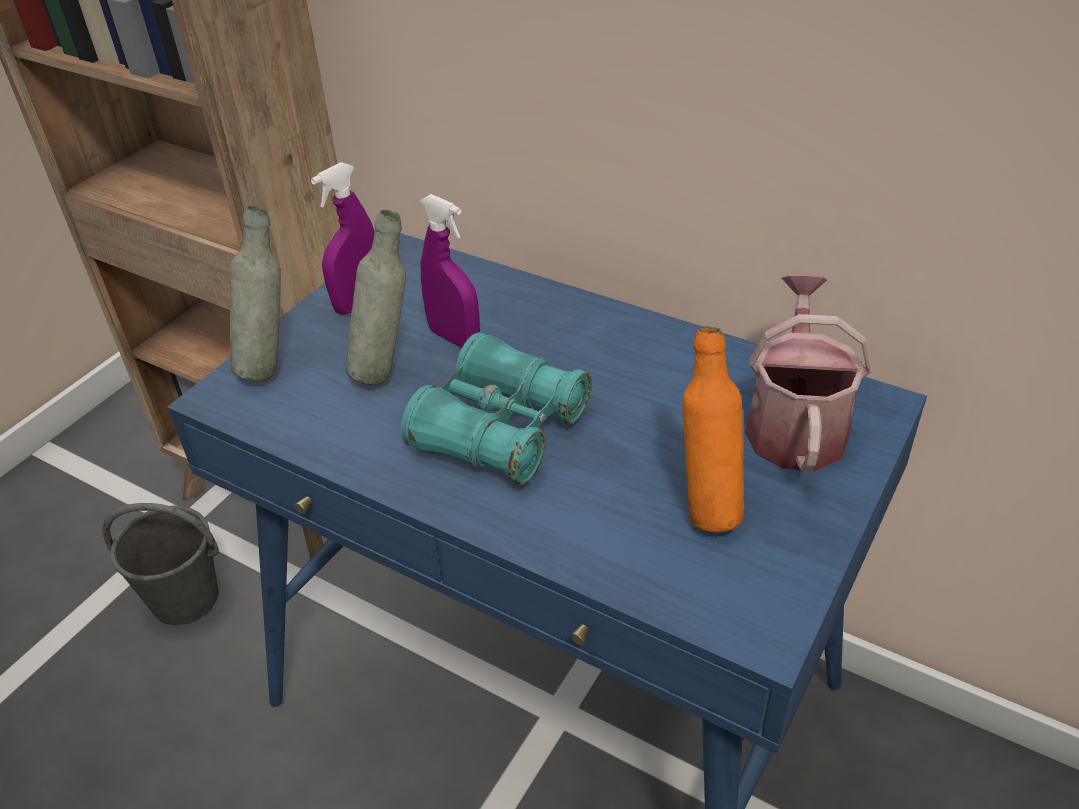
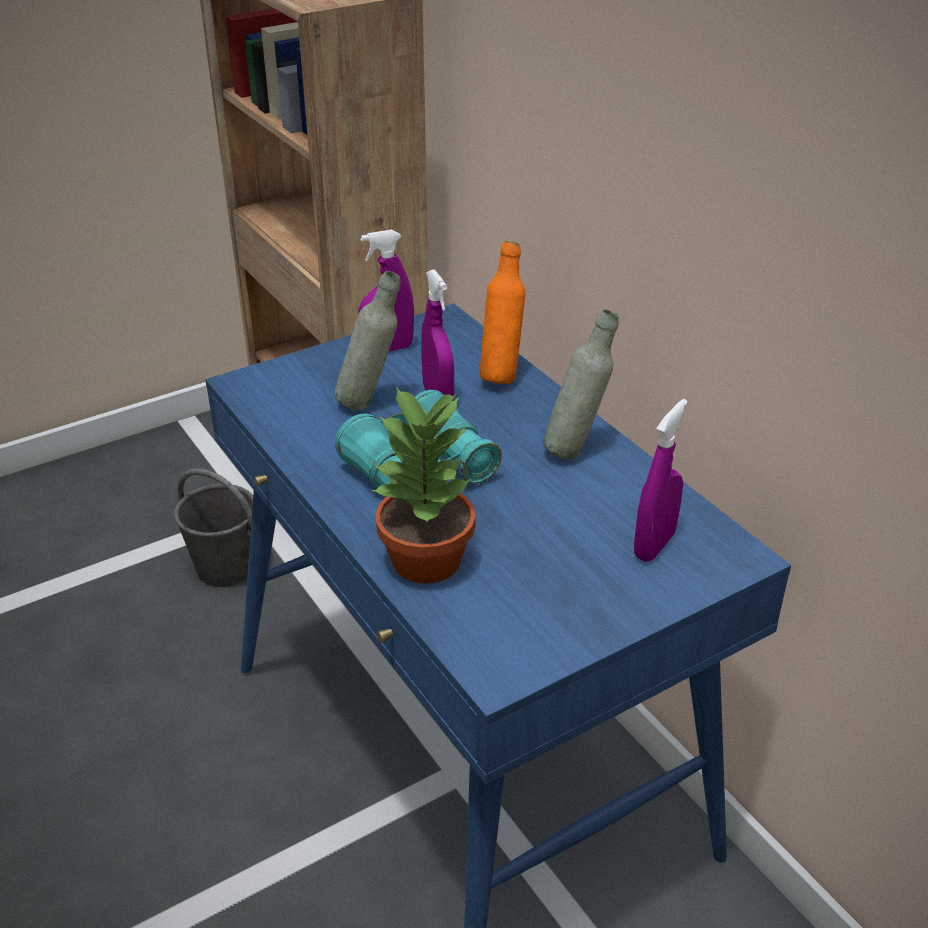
camera: 25 degrees right, 5 degrees down
grey bottle [230,206,281,381] -> grey bottle moved to [543,309,619,460]
orange bottle [682,326,744,533] -> orange bottle moved to [480,241,526,384]
watering can [745,274,871,473] -> purple spray bottle [634,399,688,562]
none -> potted plant [370,386,476,584]

